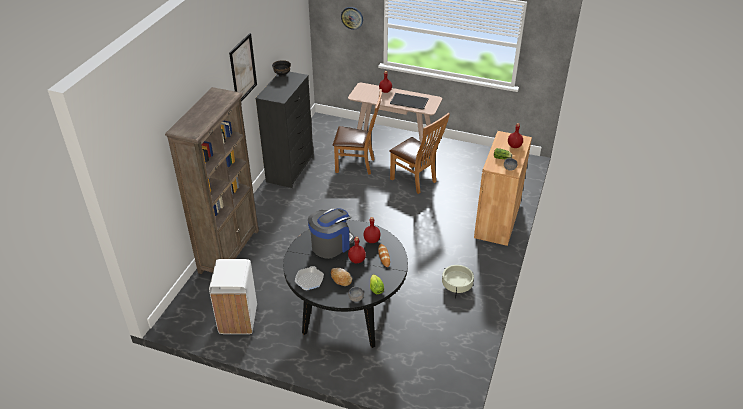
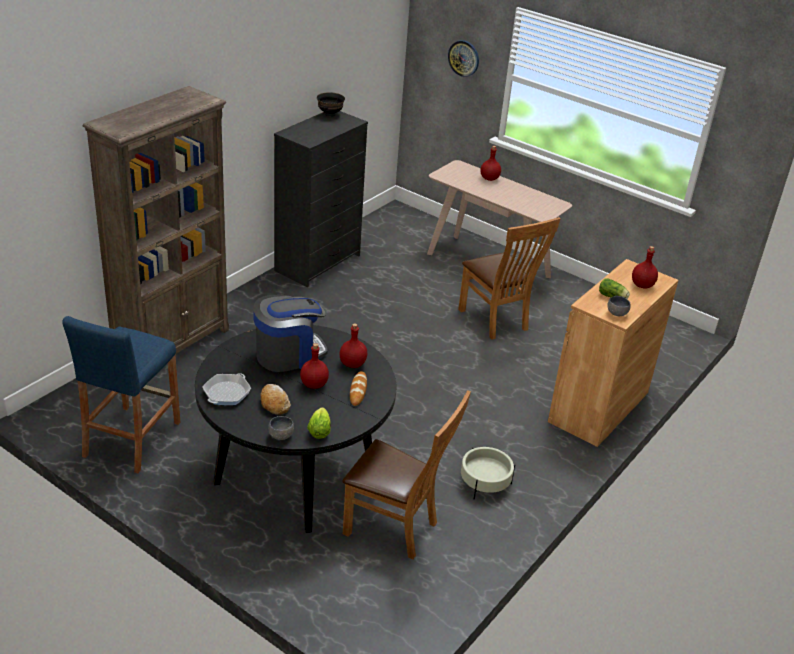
camera: 15 degrees right, 5 degrees down
white trash can [209,259,257,334] -> blue stool [62,316,180,473]
picture [229,33,257,102] -> none
brown chair [333,89,382,175] -> brown chair moved to [343,390,471,559]
tray [390,93,429,110] -> none

